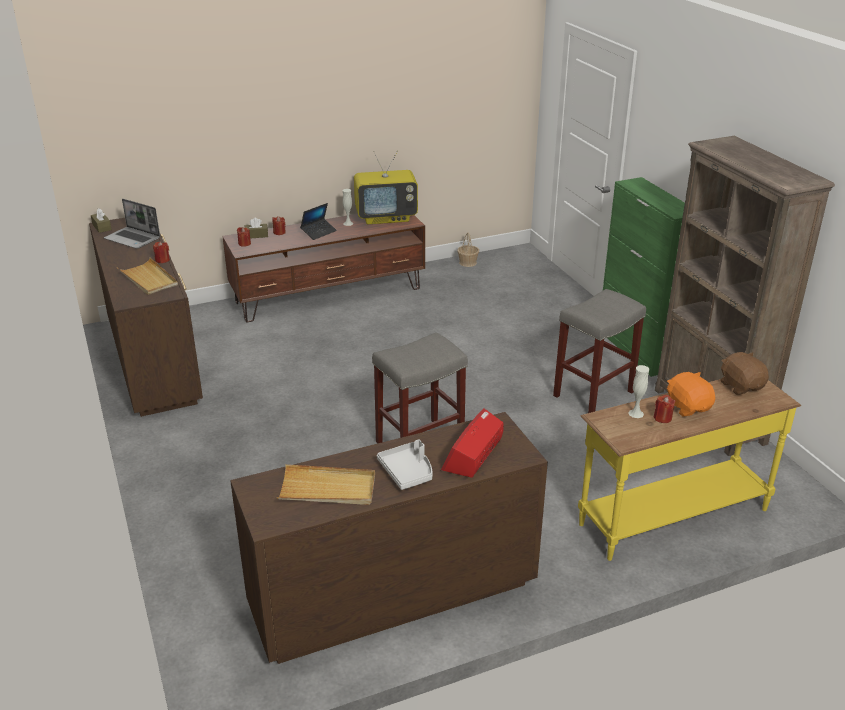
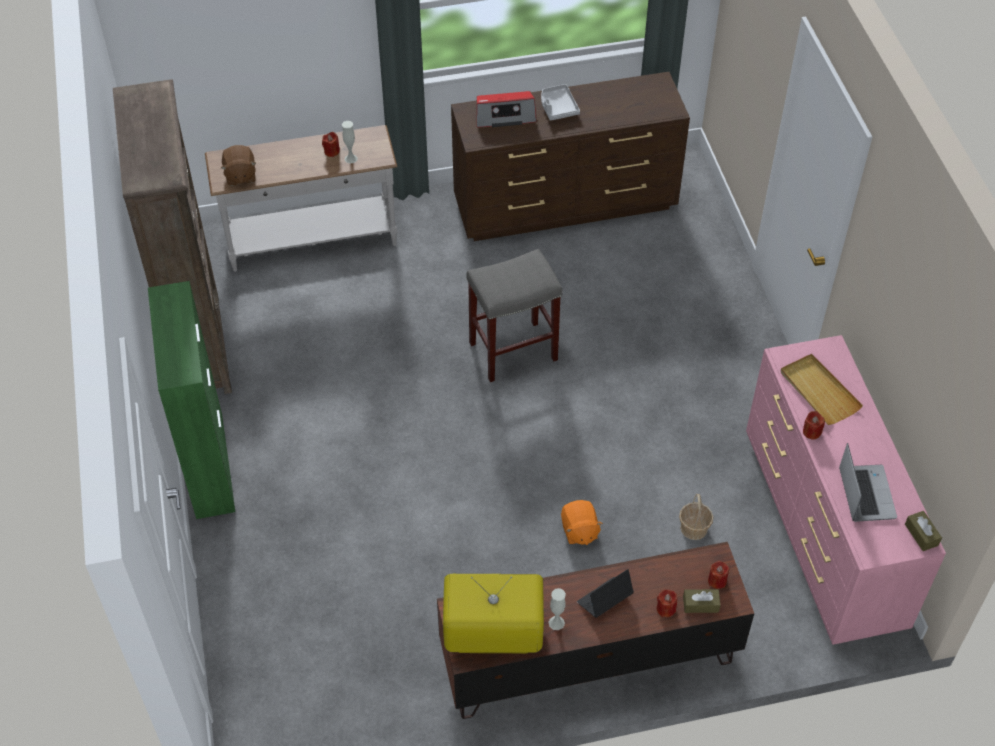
camera: 170 degrees left, 20 degrees up
brown dresser [89,218,203,417] -> pink dresser [746,335,946,645]
laptop [104,199,160,249] -> laptop turned 45 degrees clockwise [839,443,897,522]
beige tray [277,464,375,505] -> none
radio [441,408,504,478] -> radio turned 45 degrees clockwise [477,91,537,128]
basket [457,233,479,267] -> basket moved to [679,494,714,540]
grey stool [553,289,646,413] -> none
yellow console table [578,379,801,561] -> white console table [205,125,397,272]
orange plush toy [667,372,716,417] -> orange plush toy moved to [561,500,603,545]

